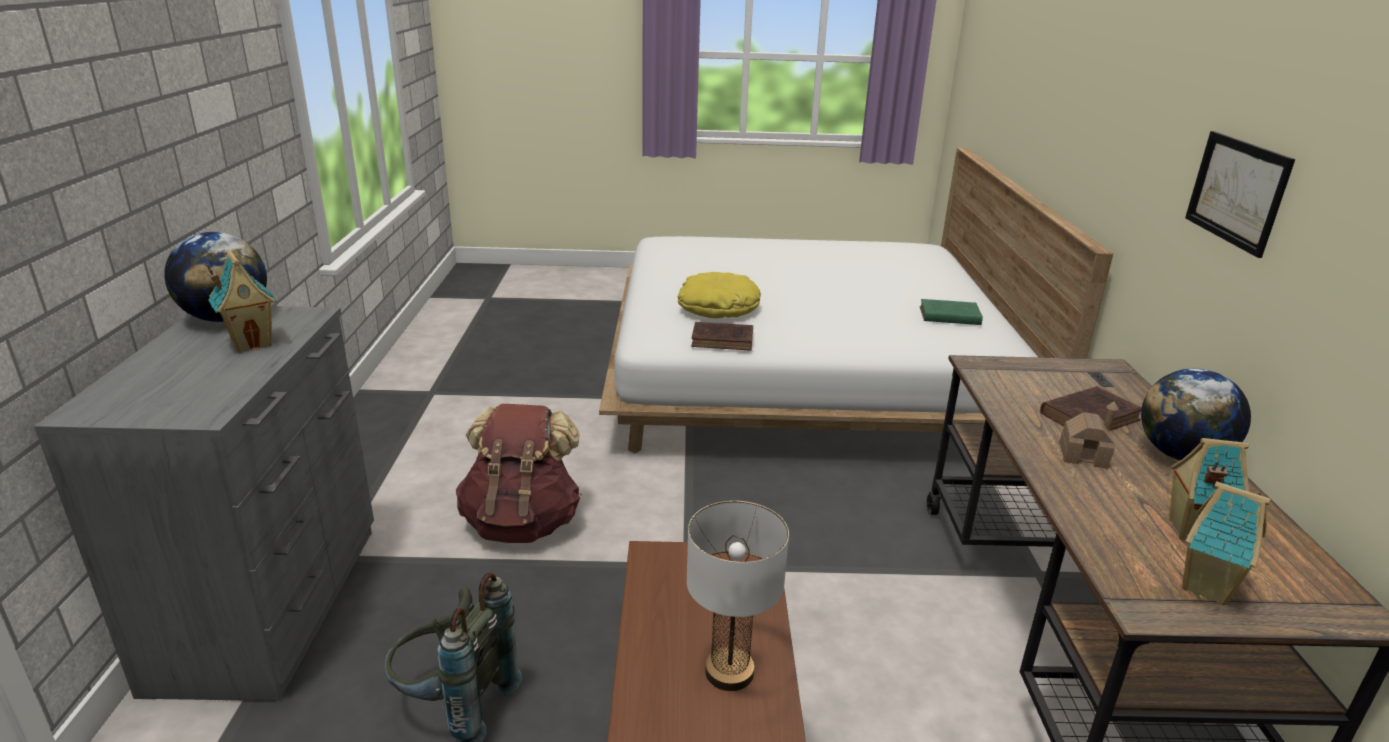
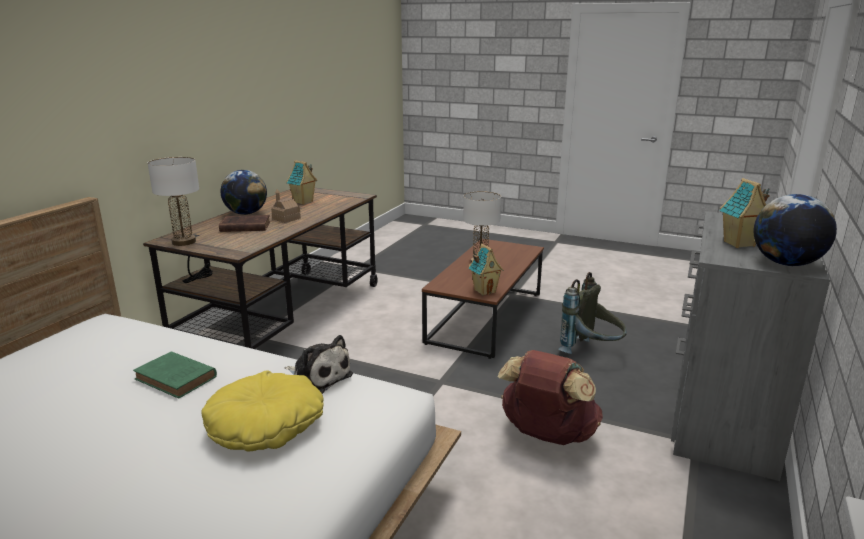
camera: 155 degrees left, 5 degrees down
brown book [691,322,753,351] -> plush toy [284,335,353,394]
green book [920,299,983,325] -> green book moved to [133,351,217,398]
toy house [1182,481,1271,605] -> toy house moved to [468,244,503,296]
picture [1185,131,1295,258] -> none
none -> table lamp [148,157,199,246]

